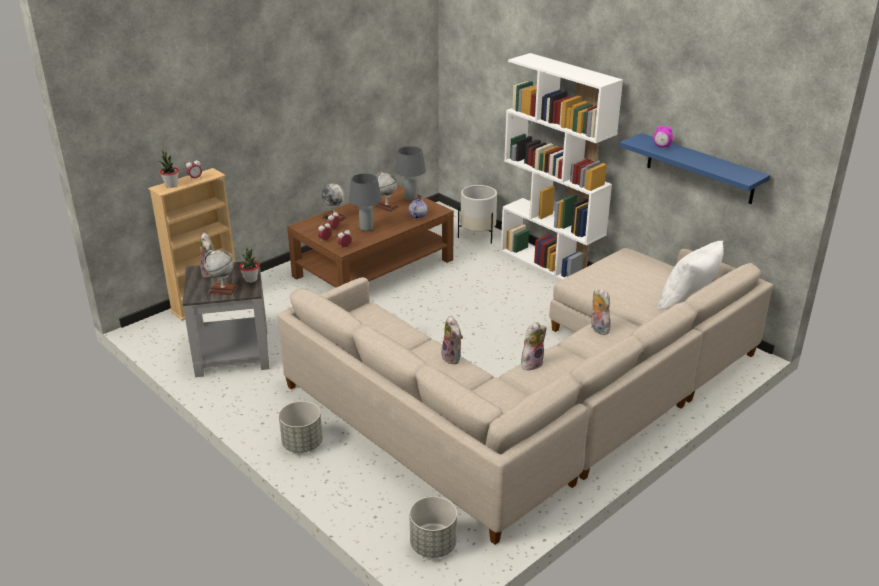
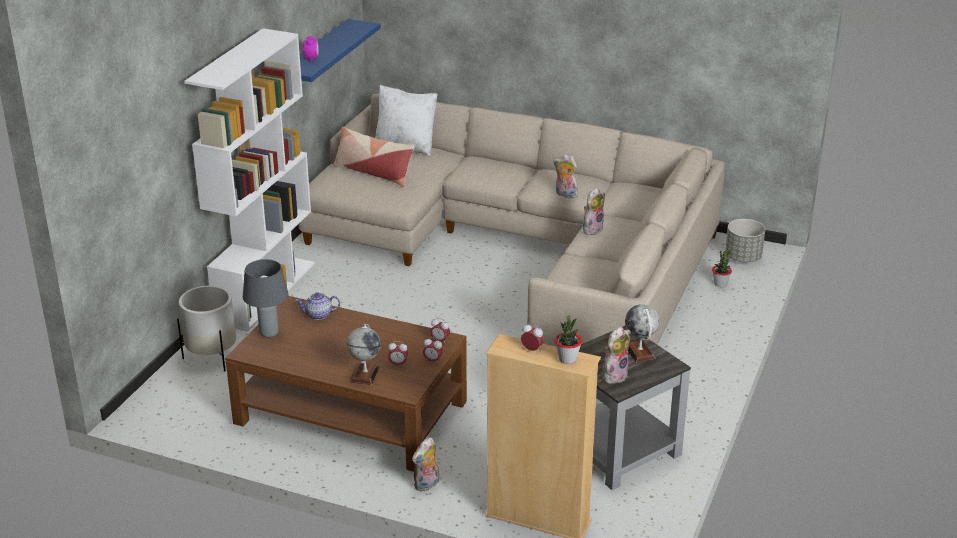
camera: 115 degrees left, 0 degrees up
potted plant [240,248,259,283] -> potted plant moved to [712,249,732,287]
grey planter [279,401,323,453] -> none
grey table lamp [349,173,382,231] -> none
globe [375,172,399,212] -> none
plush toy [591,288,611,335] -> plush toy moved to [412,437,439,492]
none -> pillow [333,127,415,187]

